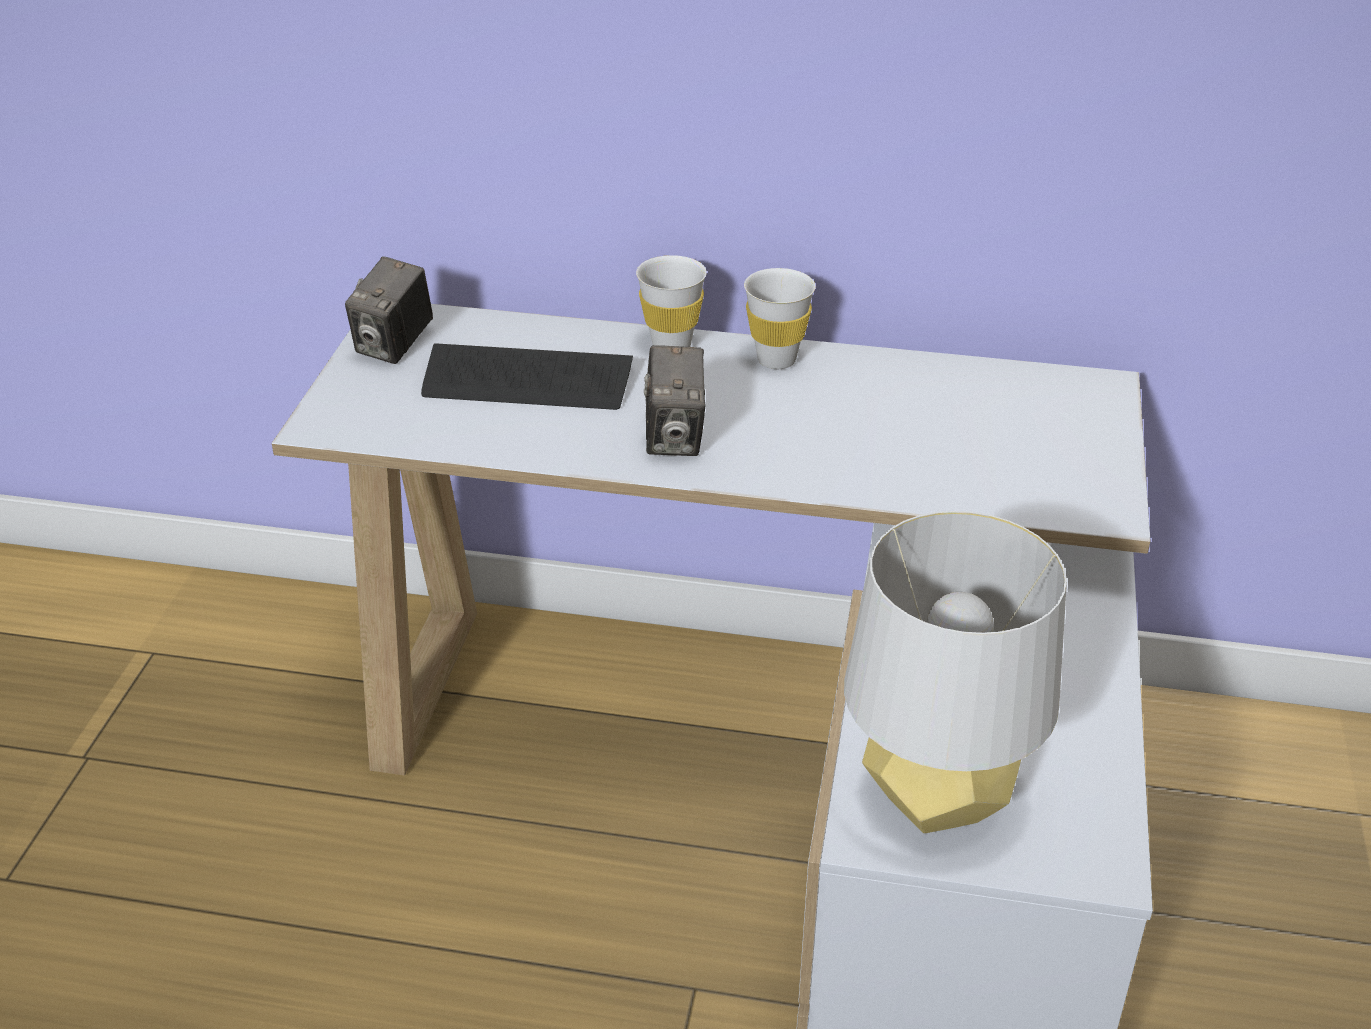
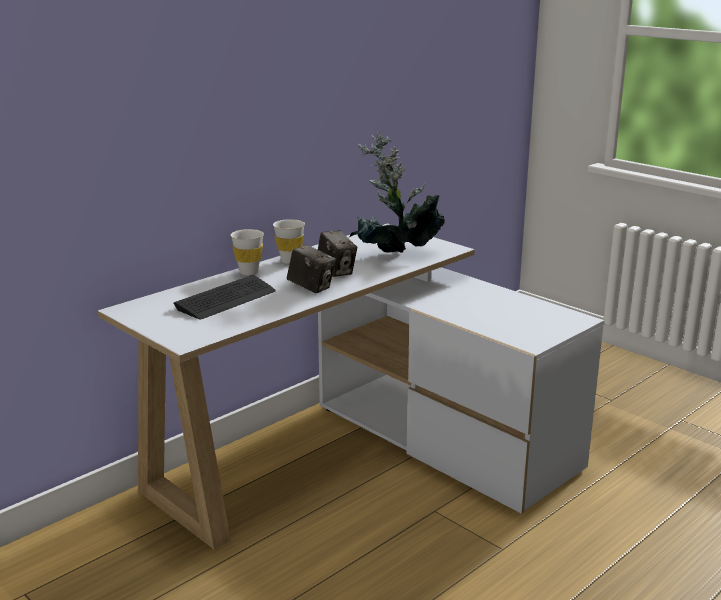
camera: 55 degrees left, 15 degrees down
camera [345,256,433,364] -> camera moved to [318,230,357,277]
grey table lamp [844,511,1067,833] -> none
none -> potted plant [350,132,445,253]

